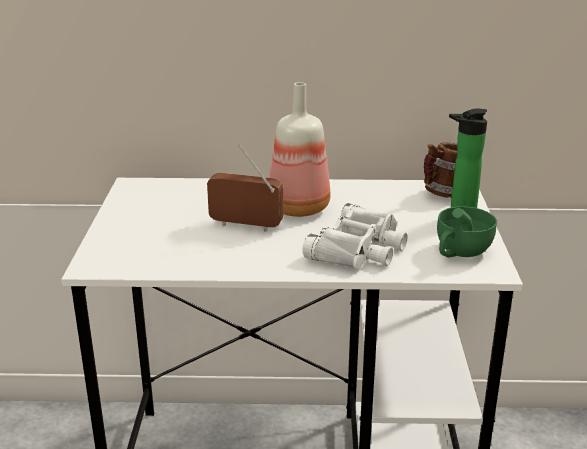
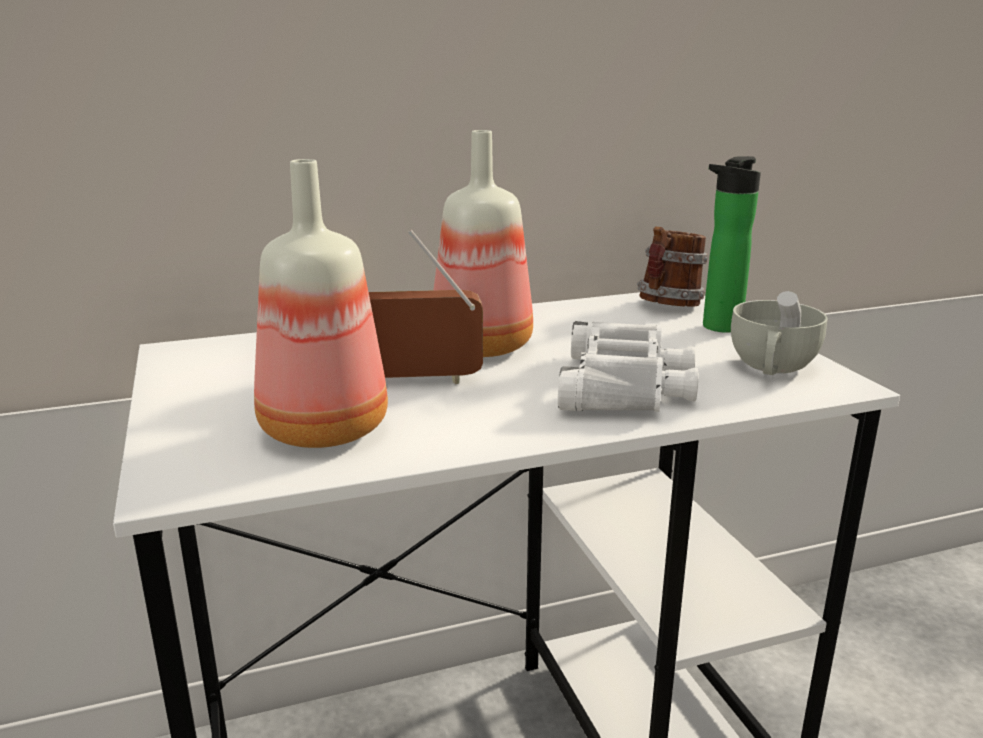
camera: 20 degrees left, 5 degrees down
green cup [437,206,497,258] -> white cup [731,291,827,375]
none -> bottle [254,159,388,448]

